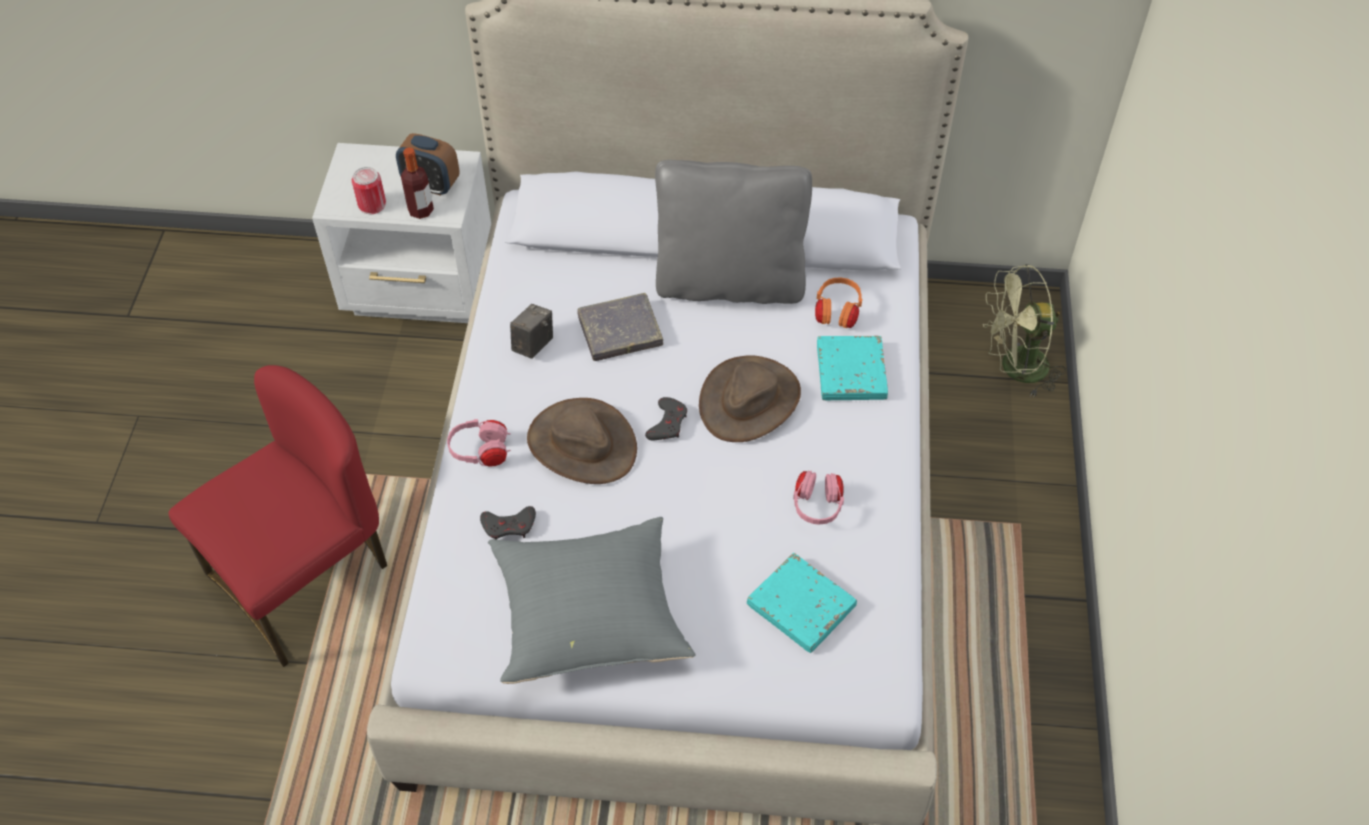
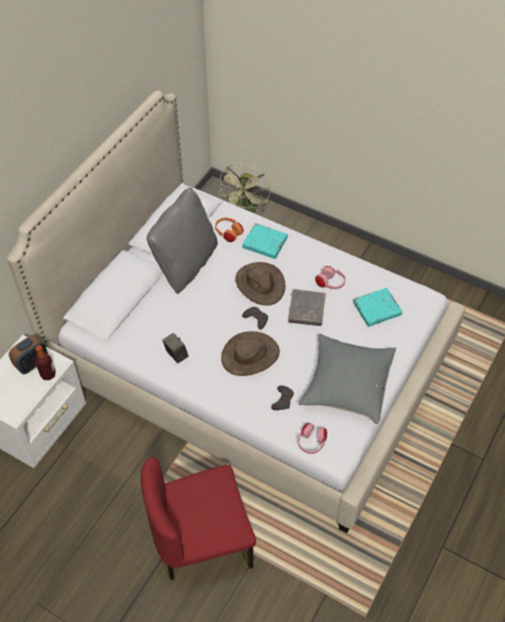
camera: 65 degrees left, 0 degrees up
red chair [168,365,387,667] -> red chair turned 90 degrees counterclockwise [141,457,256,580]
can [352,167,386,214] -> none
pink headphones [447,419,511,467] -> pink headphones moved to [298,423,327,454]
grey book [578,293,663,361] -> grey book moved to [288,289,326,326]

